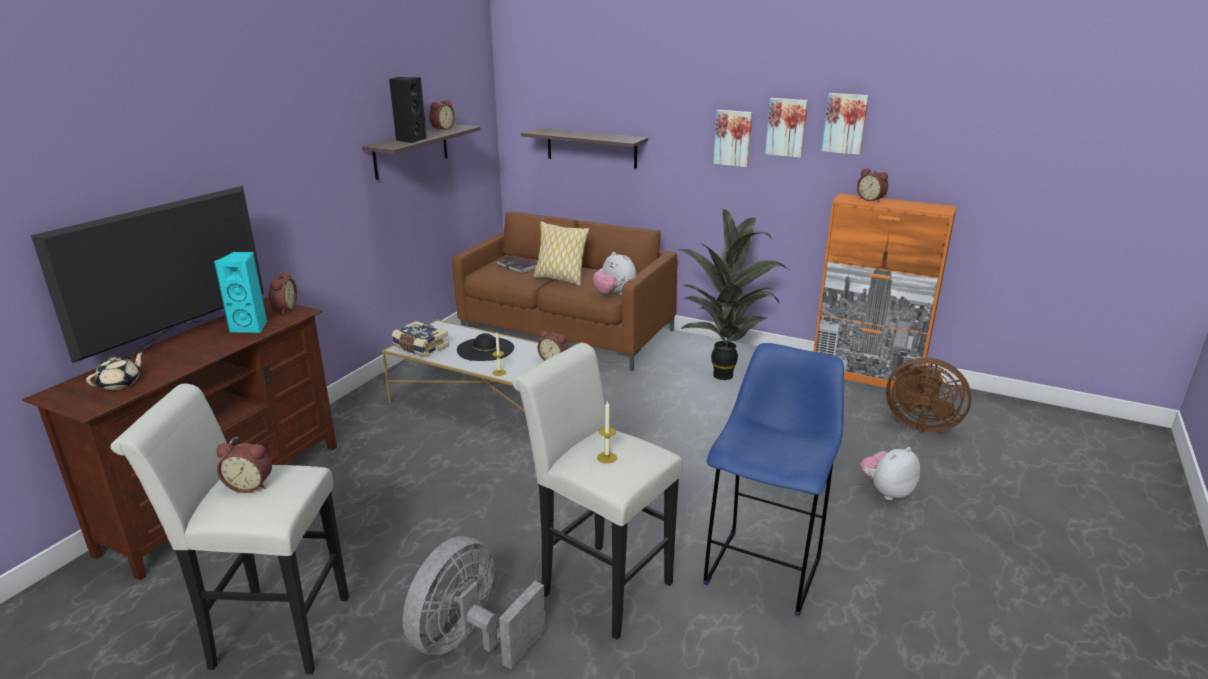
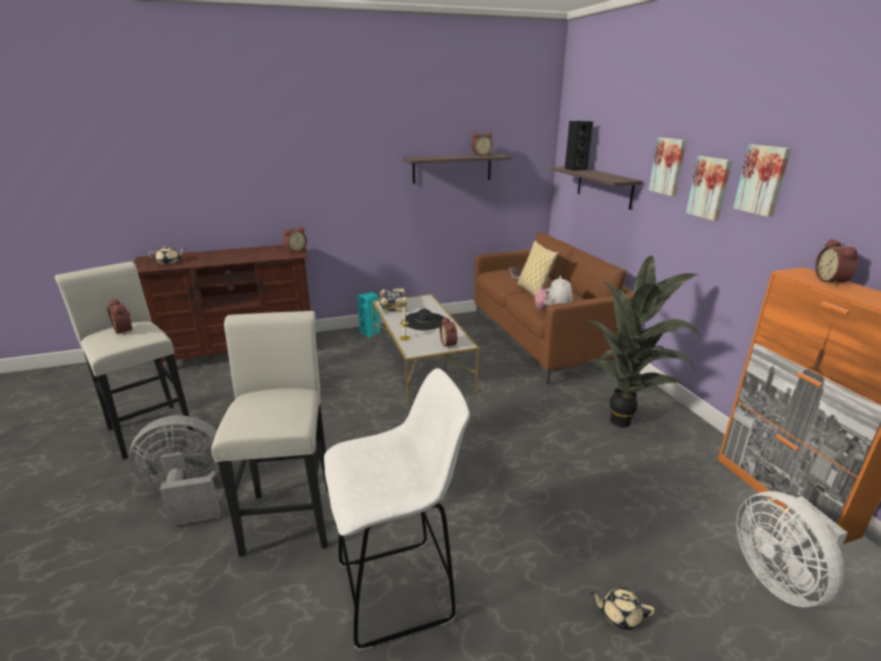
camera: 45 degrees right, 0 degrees up
television [31,186,264,363] -> none
turquoise speaker [214,252,267,333] -> turquoise speaker moved to [357,292,381,338]
black speaker [389,77,427,143] -> black speaker moved to [565,121,593,171]
candle [597,401,617,464] -> none
blue stool [703,343,844,616] -> white stool [324,368,470,652]
picture [822,93,869,155] -> picture moved to [649,137,687,196]
plush toy [860,447,920,500] -> beige teapot [590,588,655,630]
brown fan [886,358,971,433] -> white fan [736,491,848,608]

